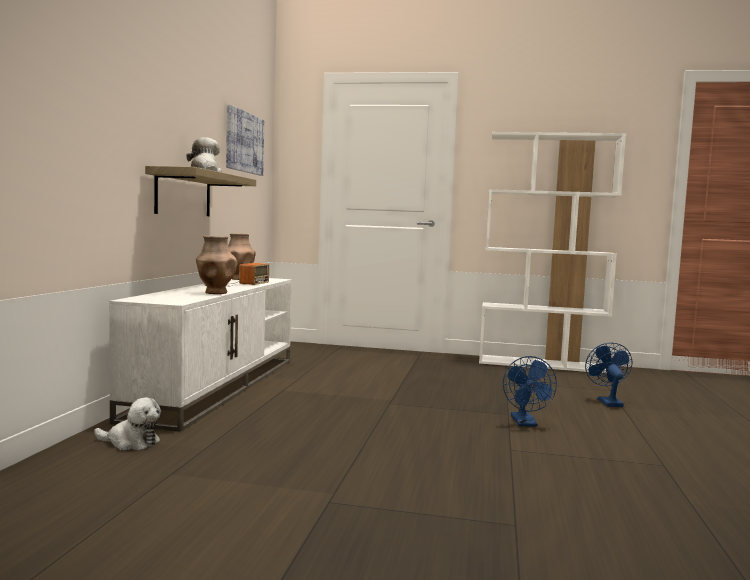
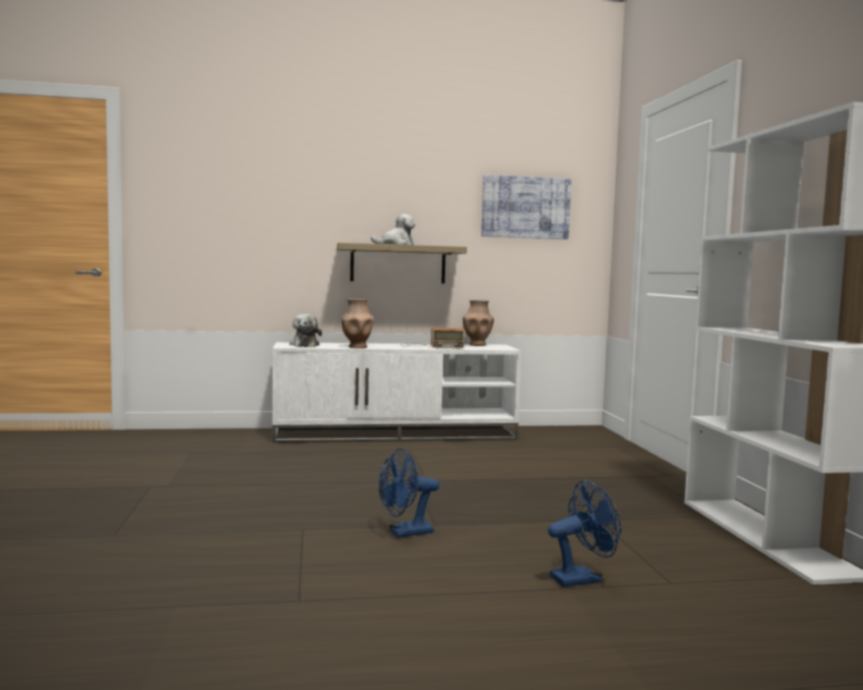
camera: 70 degrees right, 0 degrees up
plush toy [94,397,161,451] -> plush toy moved to [289,314,322,347]

